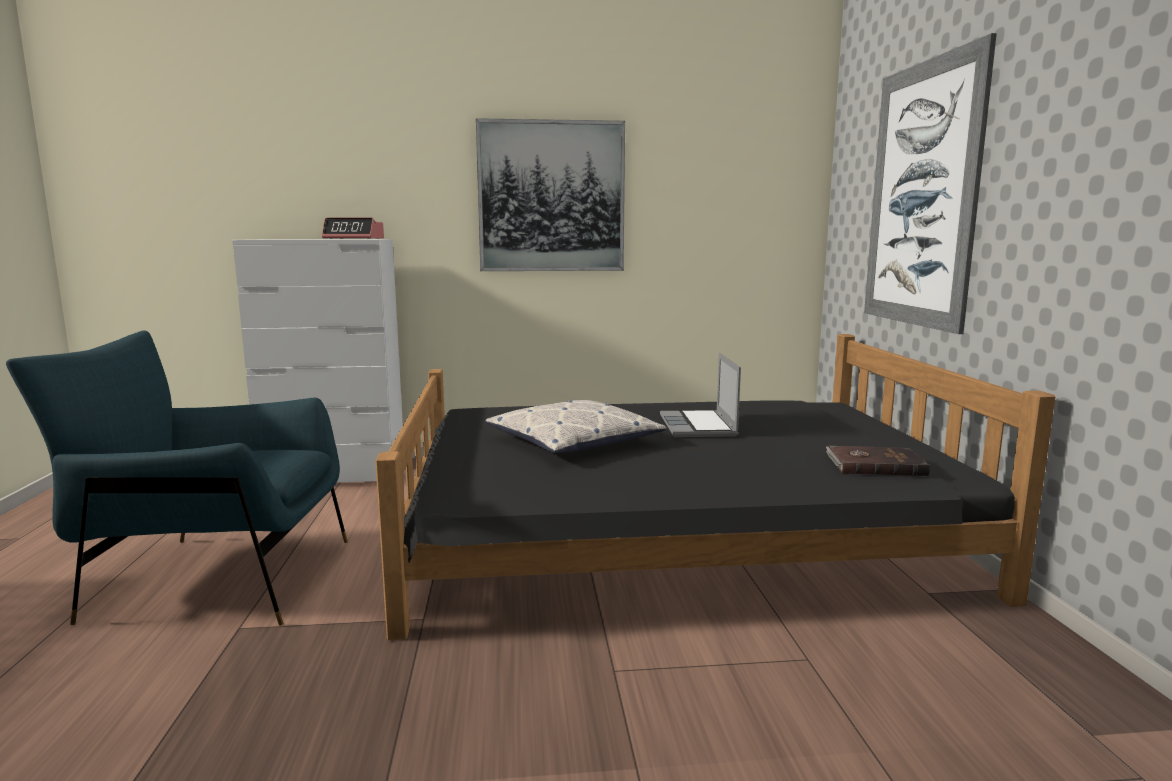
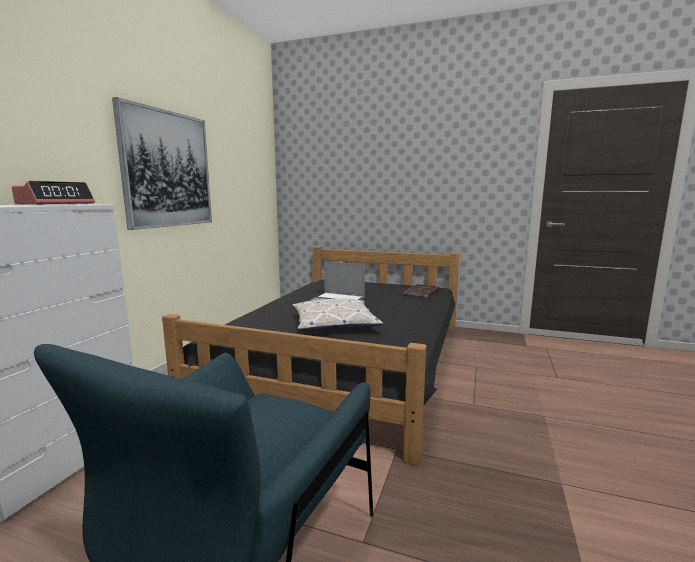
camera: 65 degrees left, 0 degrees up
picture [864,33,997,334] -> none

